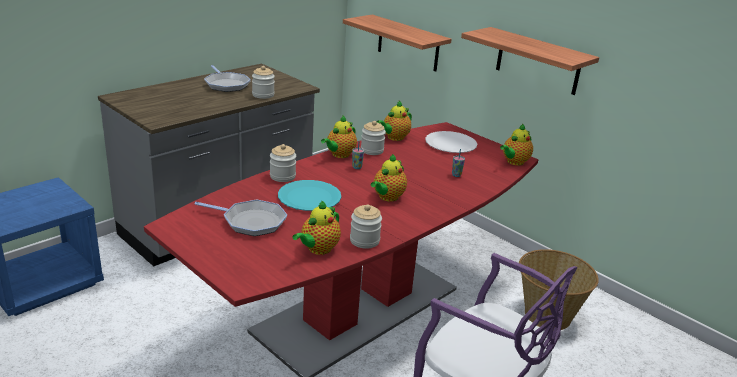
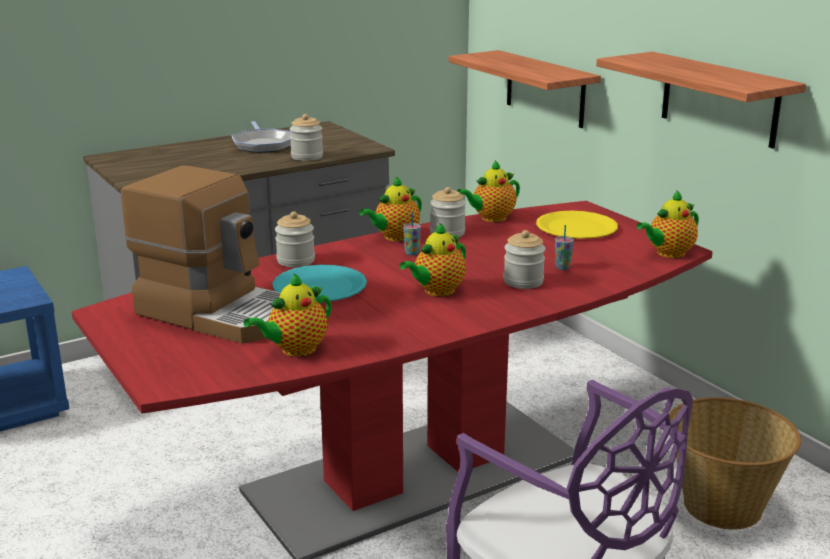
camera: 15 degrees right, 5 degrees down
frying pan [194,200,287,236] -> coffee machine [121,165,281,344]
jar [350,205,382,249] -> jar moved to [503,230,545,289]
white plate [425,131,477,153] -> yellow plate [536,211,618,239]

